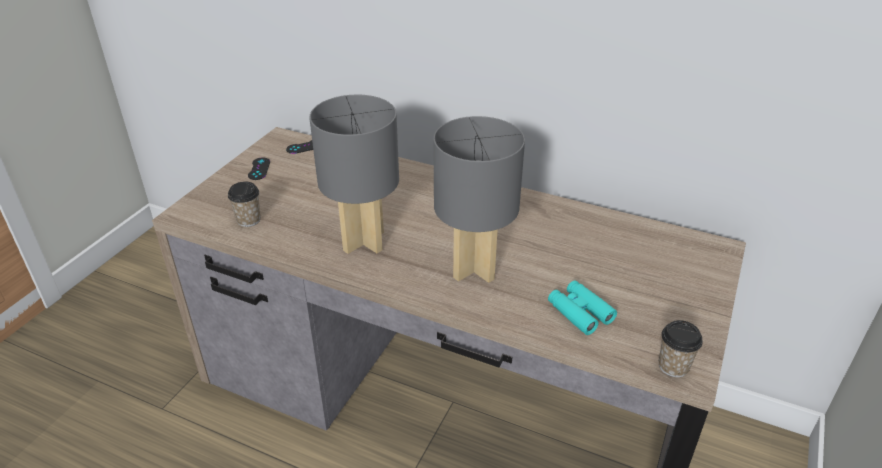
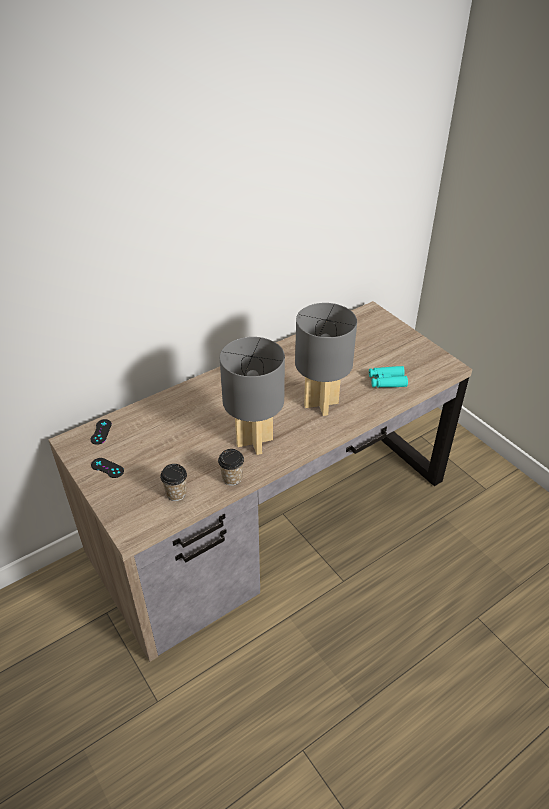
camera: 60 degrees left, 5 degrees up
cup [659,320,703,377] -> cup moved to [218,449,244,486]

